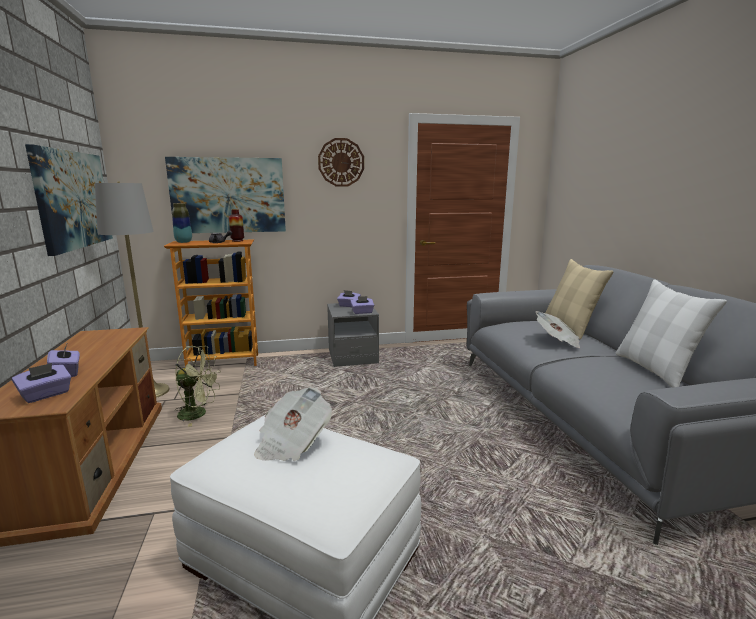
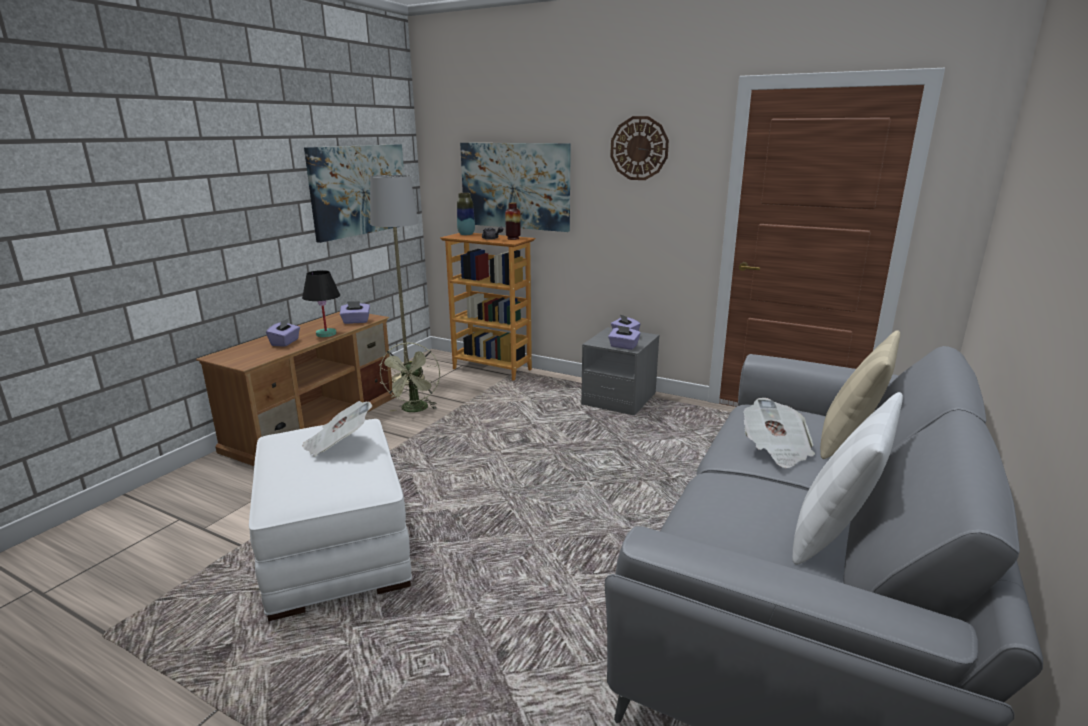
camera: 40 degrees right, 5 degrees up
purple tissue box [12,363,71,403] -> purple tissue box moved to [340,301,370,324]
green fan [175,346,221,427] -> green fan turned 45 degrees clockwise [379,343,440,412]
none -> black table lamp [302,270,340,337]

